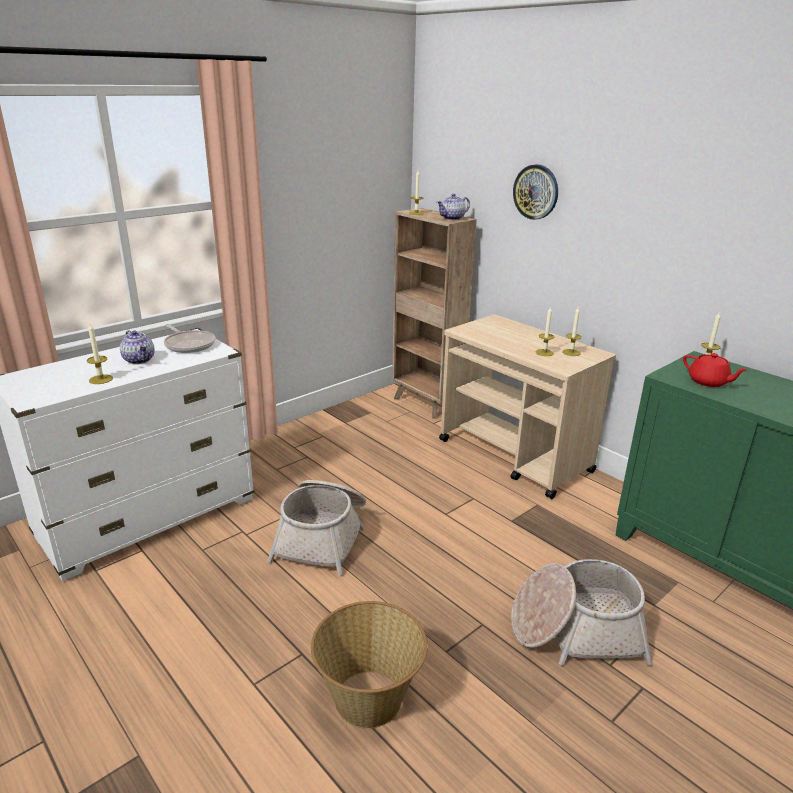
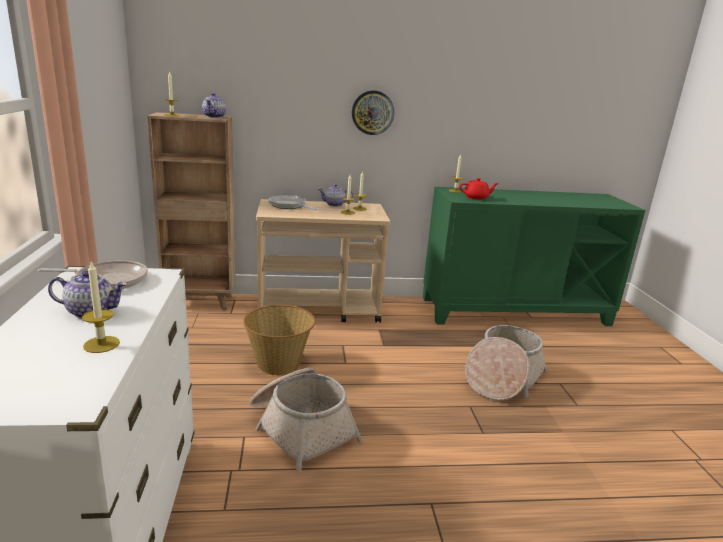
camera: 55 degrees left, 5 degrees down
basket [311,601,428,729] -> basket moved to [243,305,316,375]
wall clock [513,164,558,220] -> wall clock moved to [352,90,394,135]
none -> frying pan [268,195,317,210]
none -> teapot [318,184,353,207]

